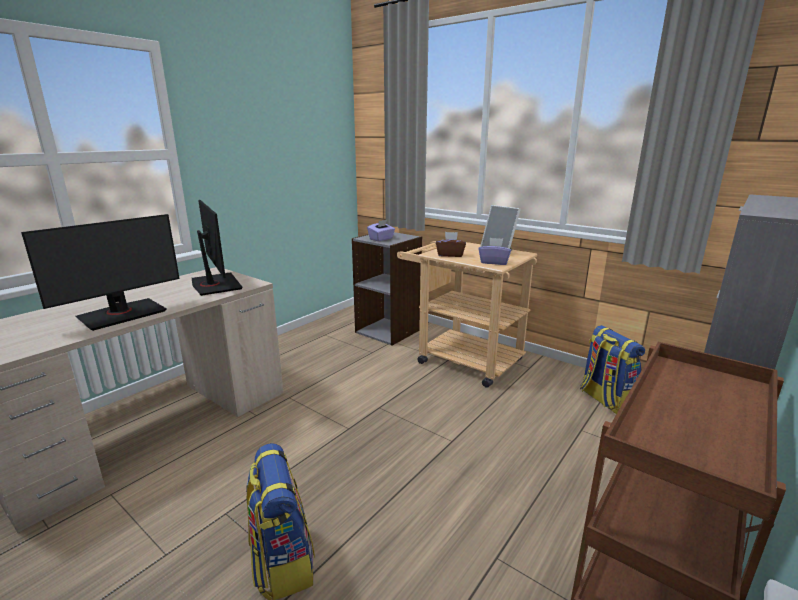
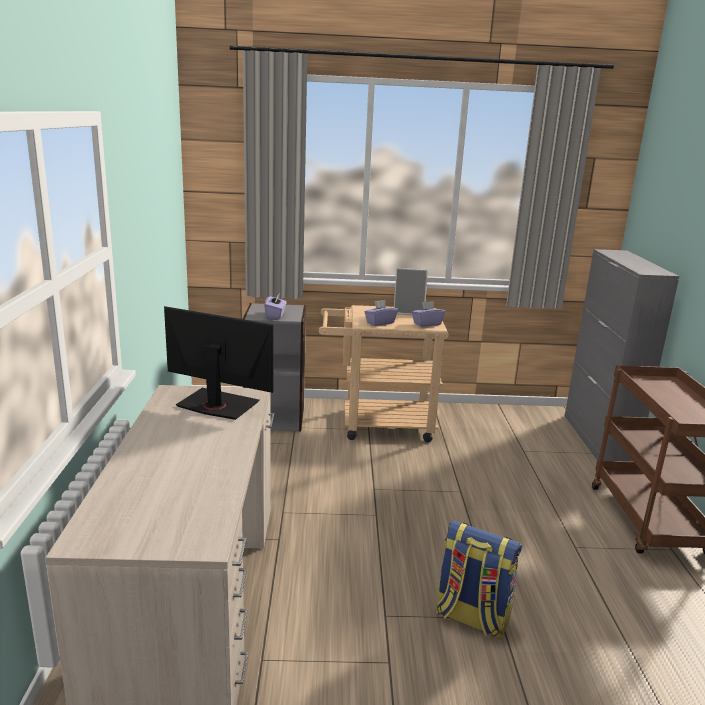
camera: 40 degrees left, 0 degrees up
monitor [21,214,180,331] -> none
brown tissue box [436,232,466,257] -> purple tissue box [364,300,398,326]
backpack [580,325,645,414] -> none

